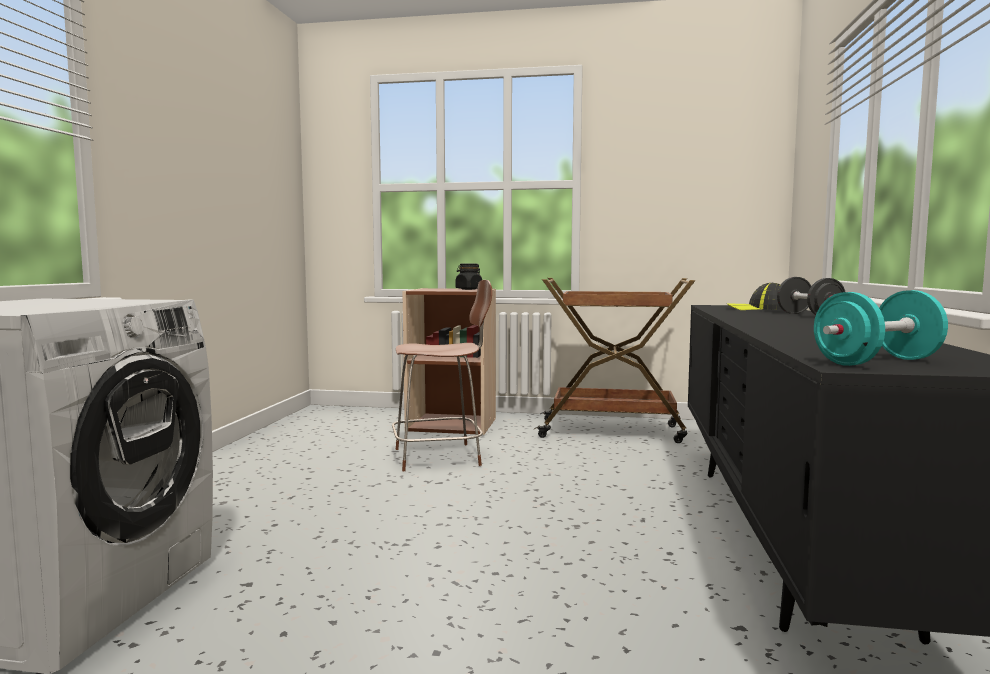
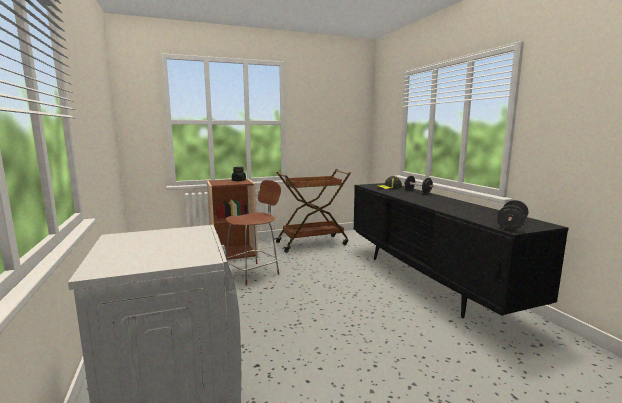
camera: 30 degrees left, 5 degrees up
turquoise dumbbell [814,290,948,366] -> black dumbbell [497,200,528,230]

